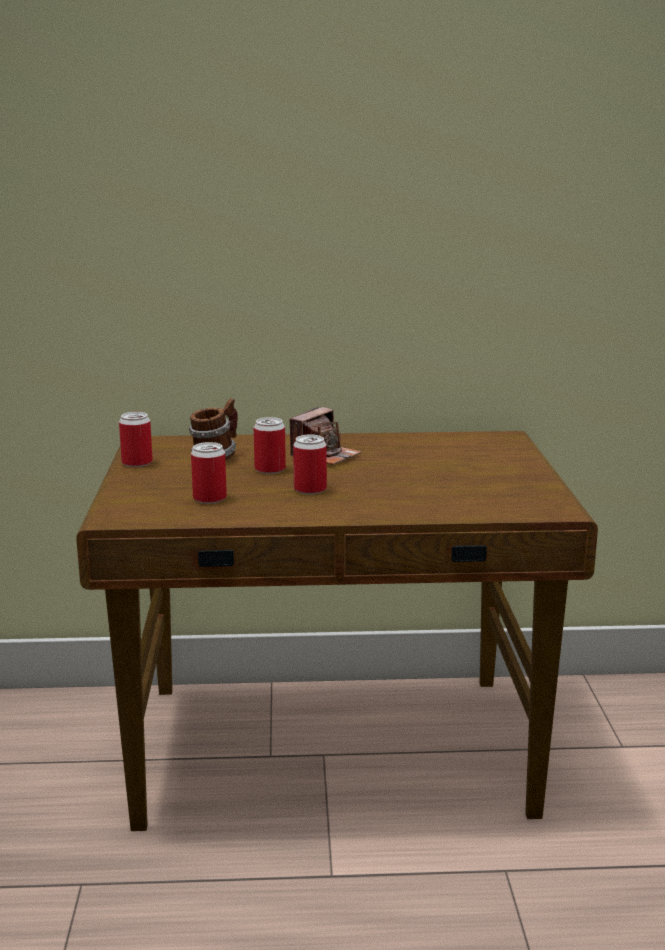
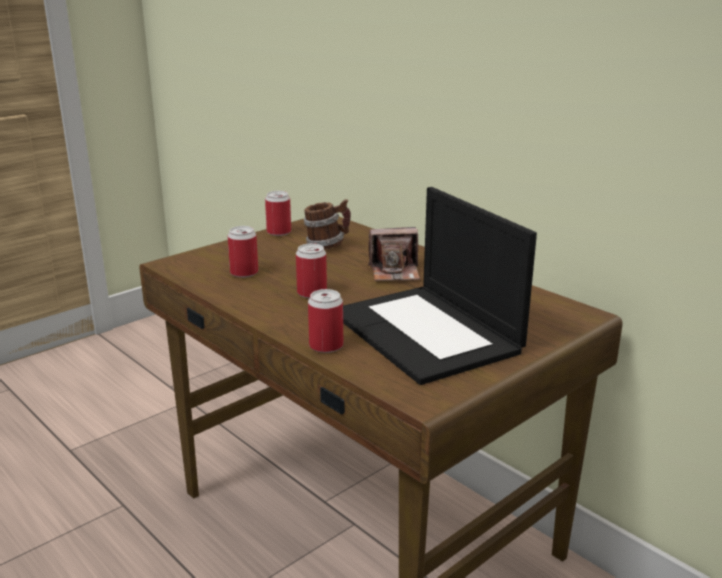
camera: 50 degrees right, 5 degrees up
can [254,417,286,474] -> can moved to [308,289,343,353]
none -> laptop [343,187,537,385]

